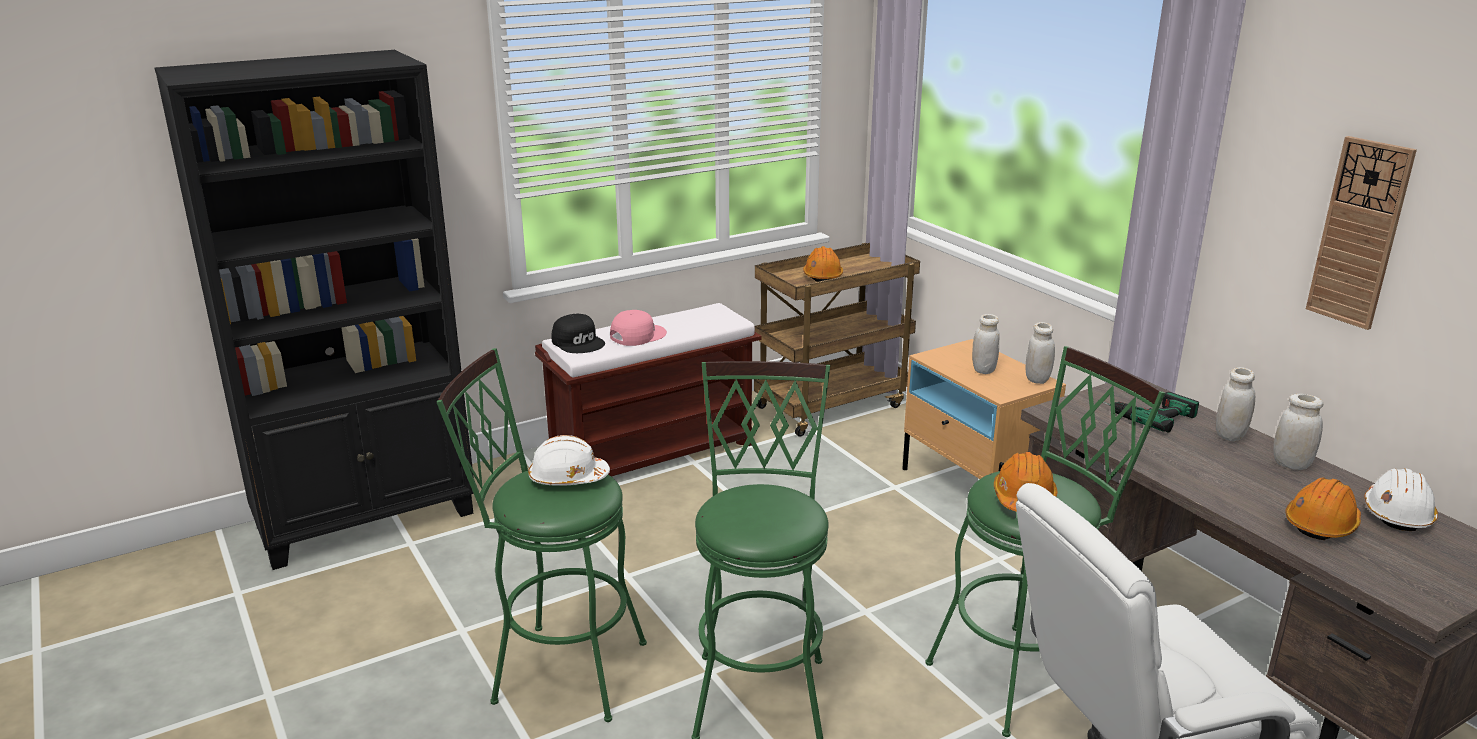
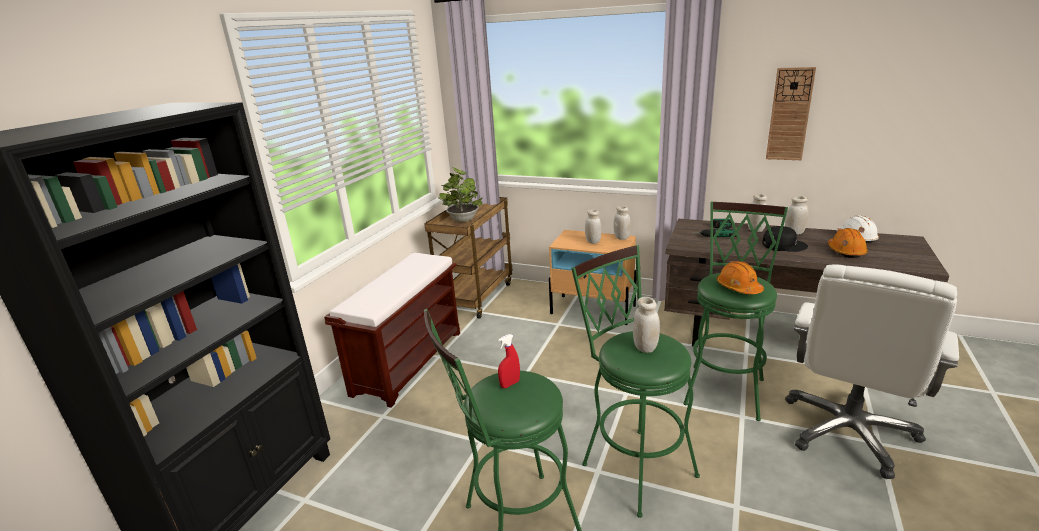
camera: 35 degrees left, 0 degrees up
white hard hat [528,435,610,486] -> red spray bottle [498,334,520,388]
black cap [551,314,605,353] -> black cap moved to [762,226,808,252]
pink cap [610,310,667,346] -> none
orange hard hat [803,246,843,282] -> potted plant [438,167,482,222]
none -> white jar [633,297,660,353]

